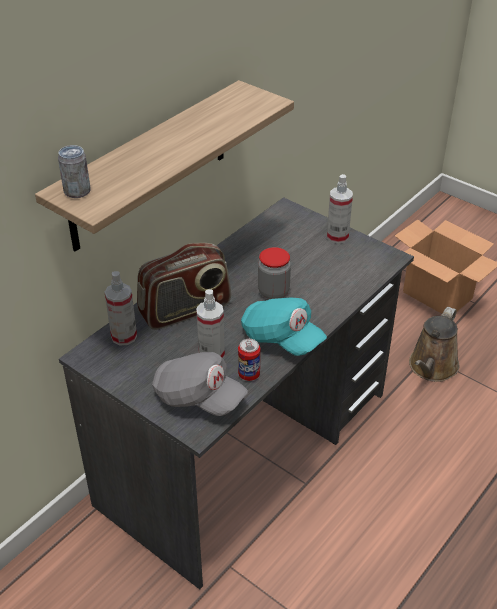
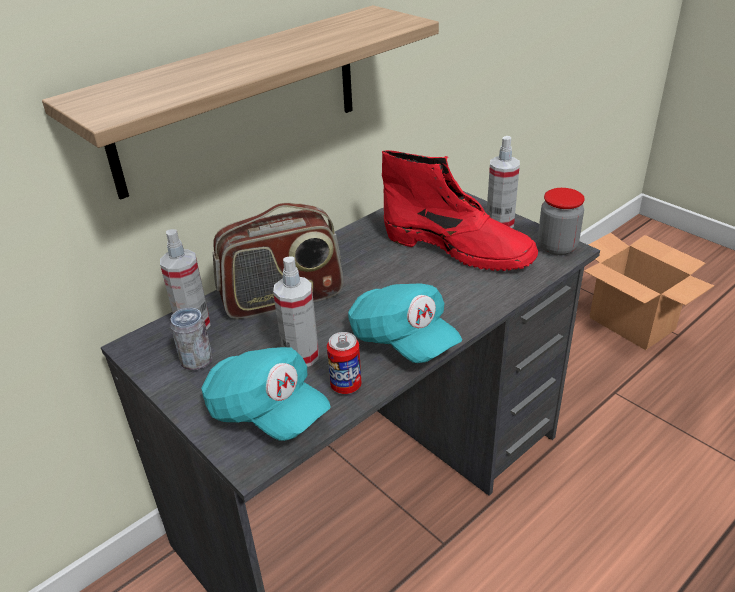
camera: 10 degrees right, 5 degrees down
can [58,145,91,198] -> can moved to [170,308,213,370]
grey cap [152,352,248,416] -> turquoise cap [201,347,331,441]
jar [258,247,291,299] -> jar moved to [538,188,585,255]
brown watering can [409,307,459,382] -> none
none -> red boot [382,150,538,271]

